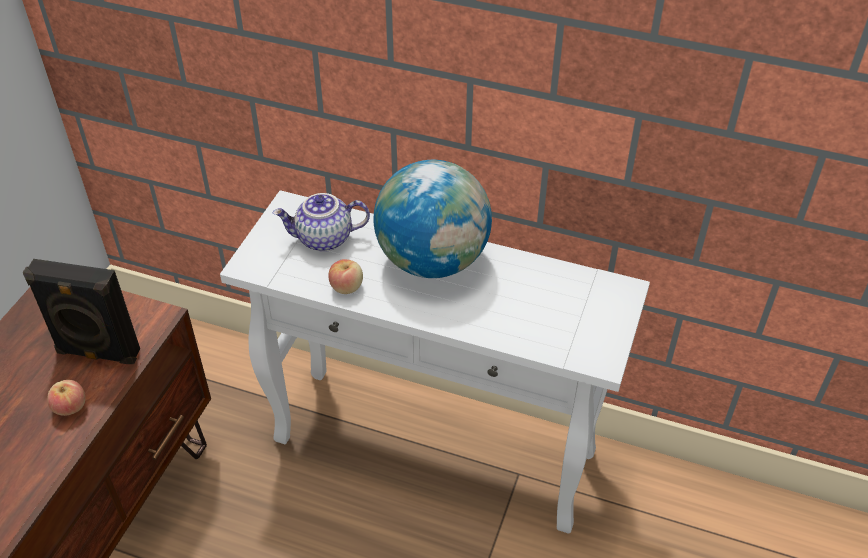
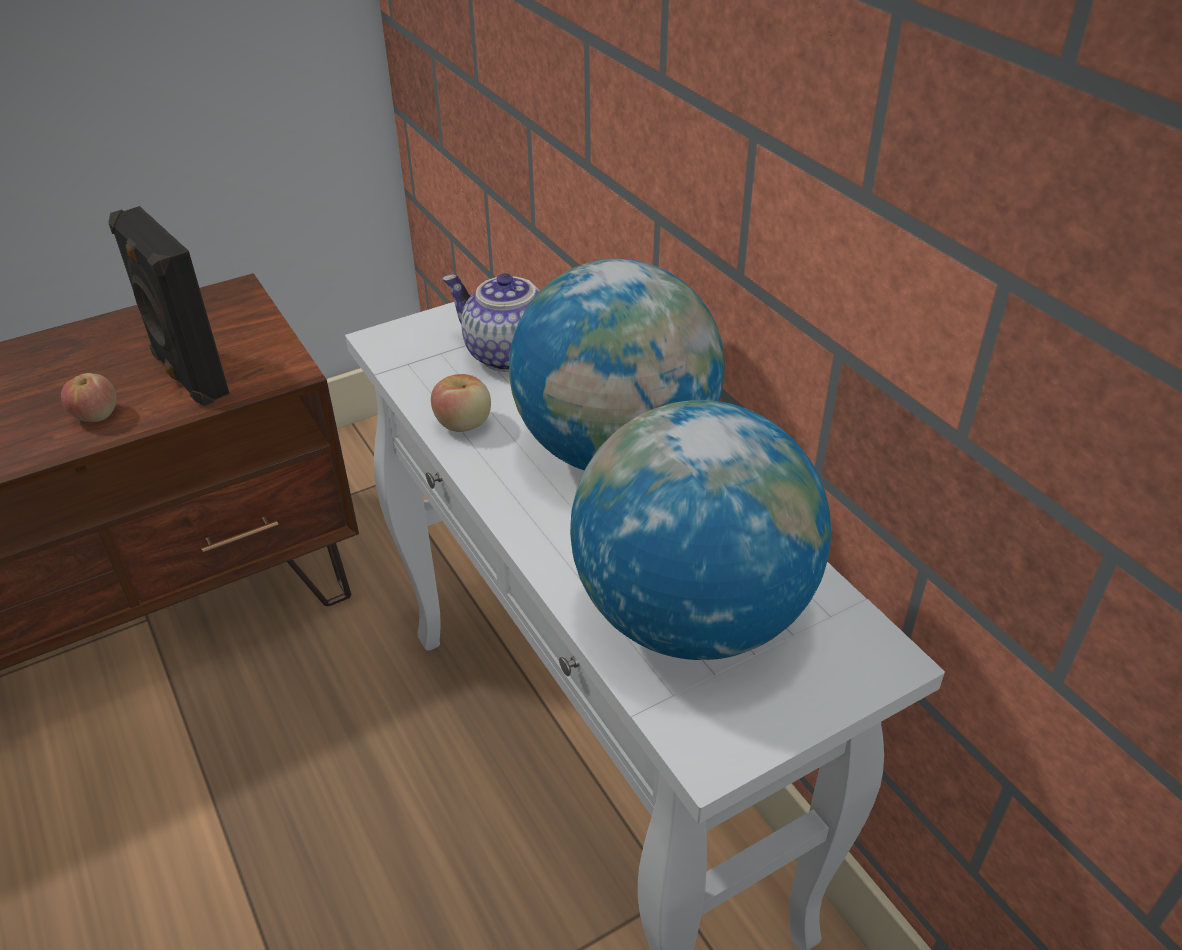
camera: 40 degrees right, 5 degrees down
none -> globe [570,400,831,660]

